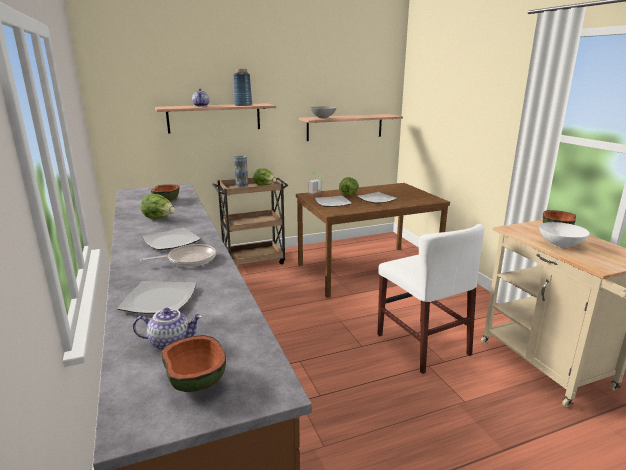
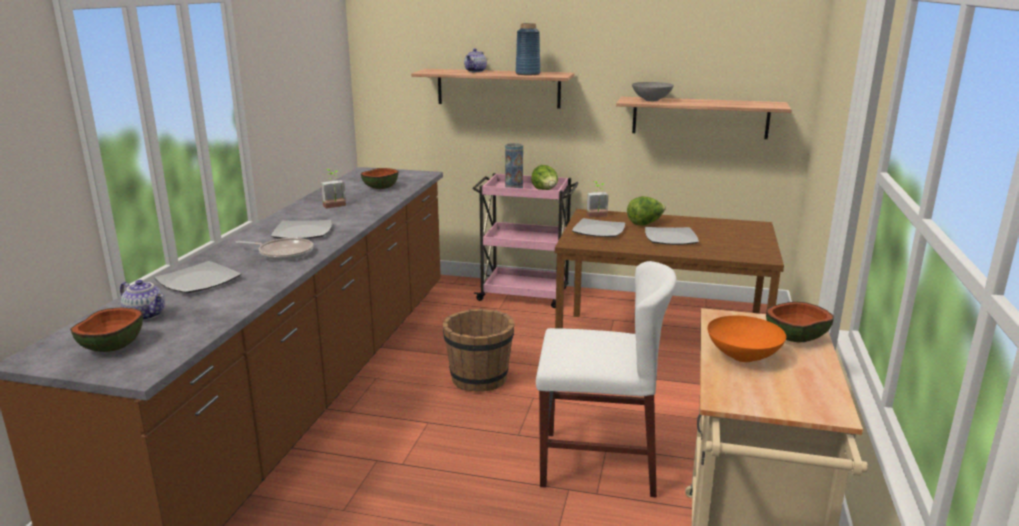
camera: 35 degrees right, 0 degrees up
lettuce [140,194,175,219] -> potted plant [321,169,346,209]
brown cart [212,178,288,265] -> pink cart [473,173,579,308]
white chair [378,224,485,374] -> white chair turned 90 degrees counterclockwise [536,261,677,497]
white bowl [539,222,590,248] -> orange bowl [707,316,786,362]
none -> brown bucket [443,309,515,392]

